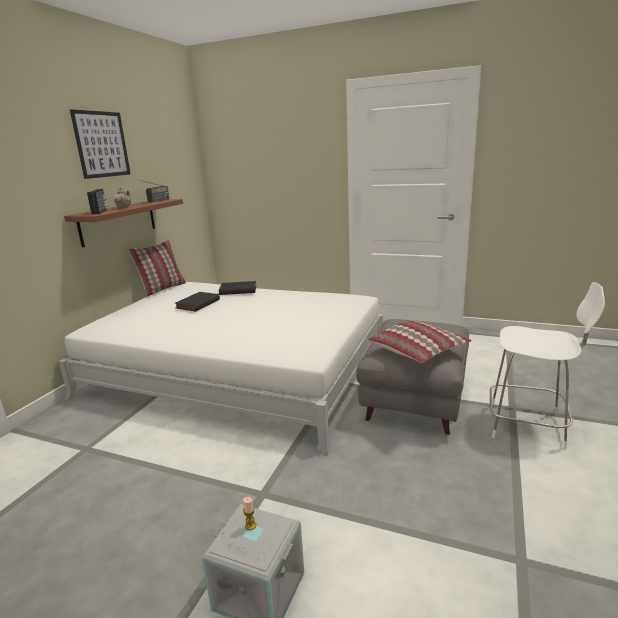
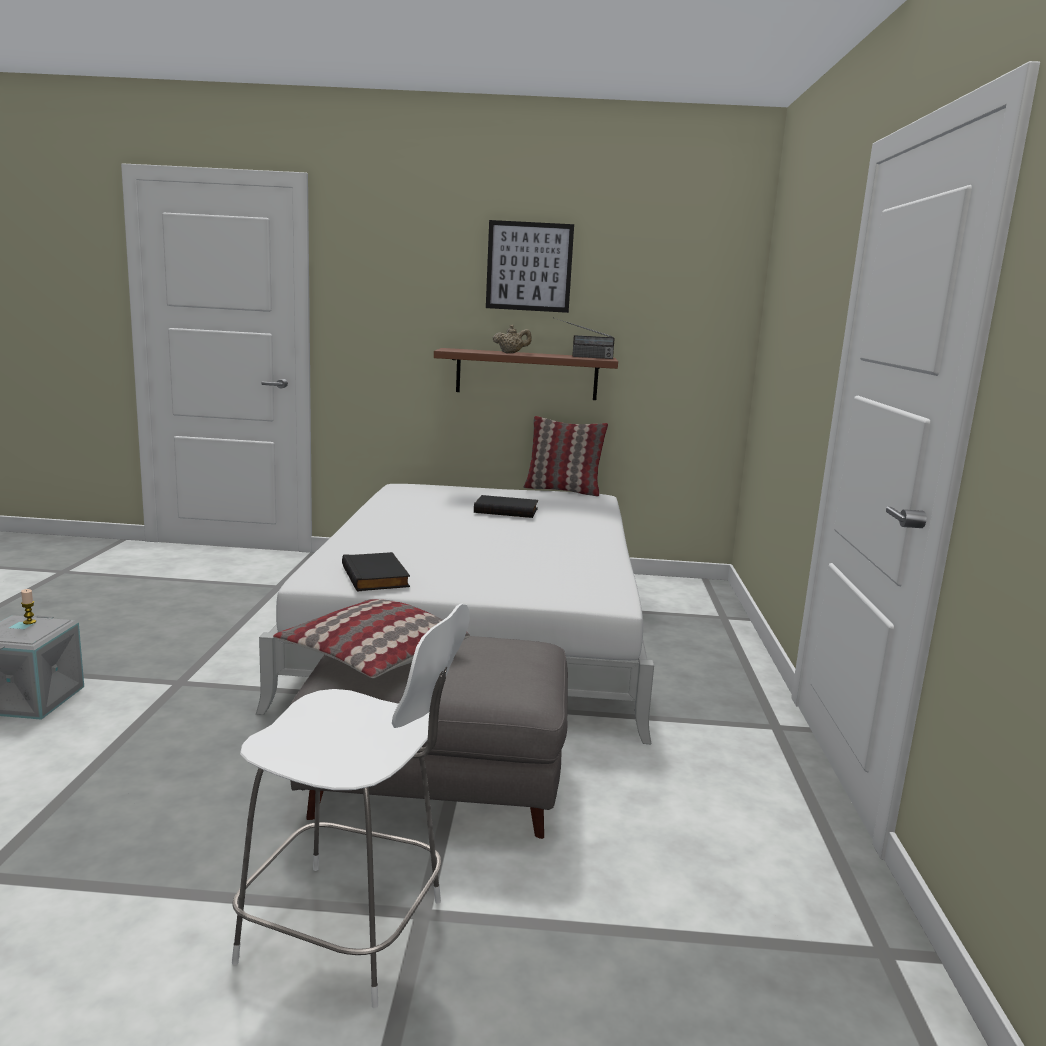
camera: 70 degrees right, 5 degrees down
radio [87,189,107,215] -> none
black book [219,281,257,295] -> black book moved to [342,552,410,592]
white chair [490,282,605,450] -> white chair turned 75 degrees counterclockwise [232,603,470,1008]

